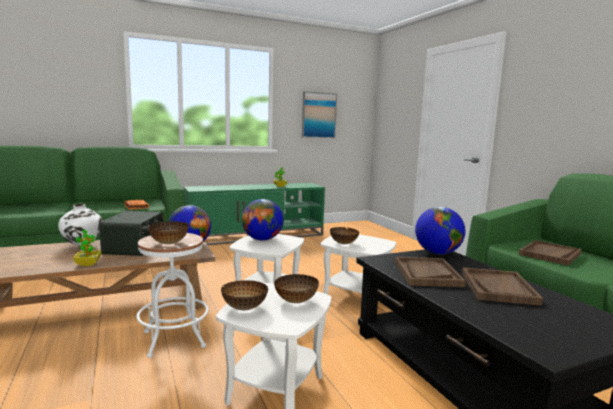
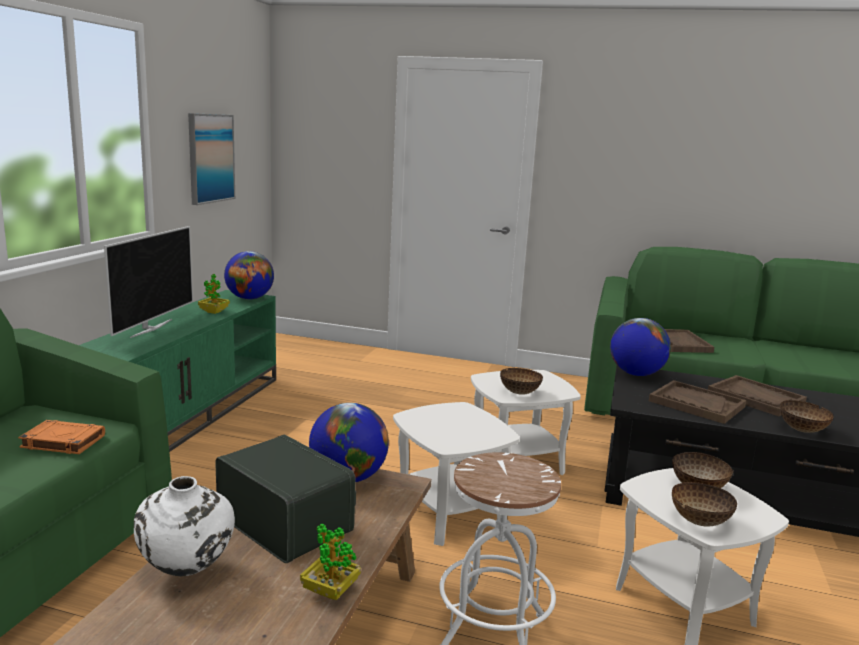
camera: 50 degrees left, 5 degrees up
bowl [148,221,189,244] -> bowl moved to [780,400,834,433]
globe [242,199,283,240] -> globe moved to [224,251,274,300]
none -> television [104,226,193,338]

